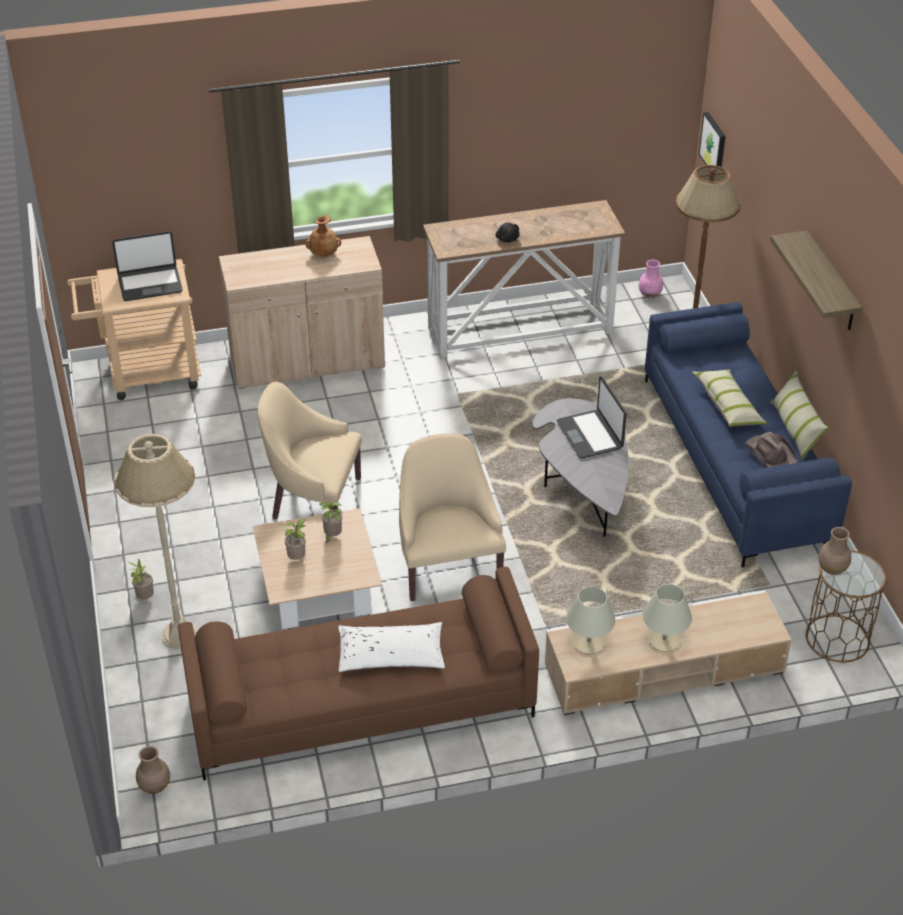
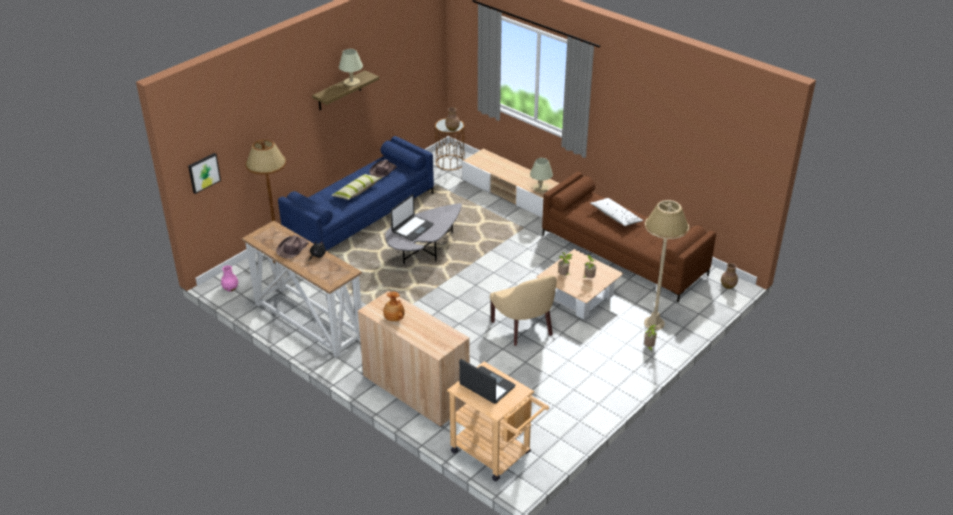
camera: 125 degrees left, 5 degrees down
beige armchair [399,433,506,601] -> none
beige table lamp [643,584,692,652] -> beige table lamp moved to [339,49,363,86]
pillow [770,371,829,460] -> none
none -> brown hat [276,235,309,259]

